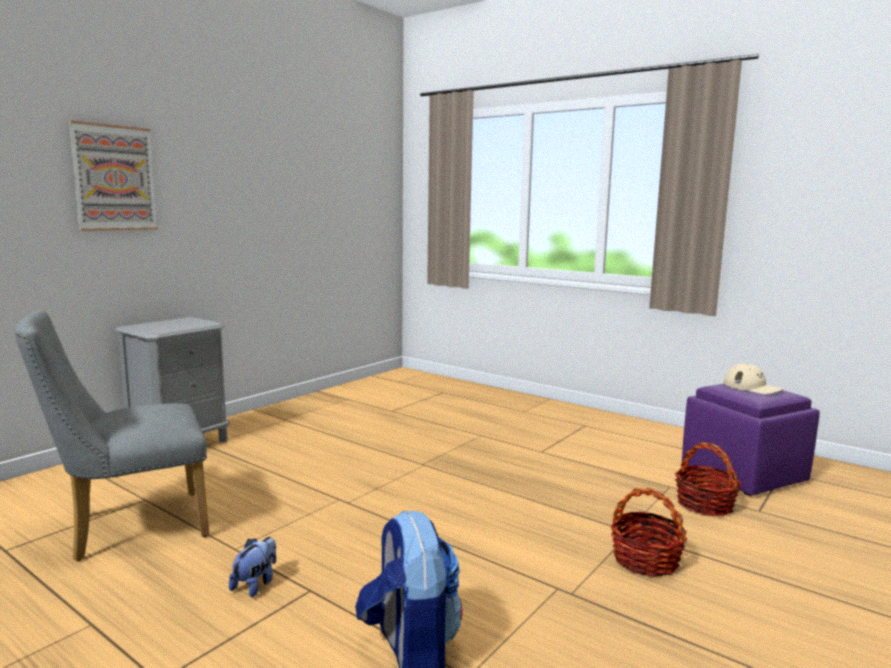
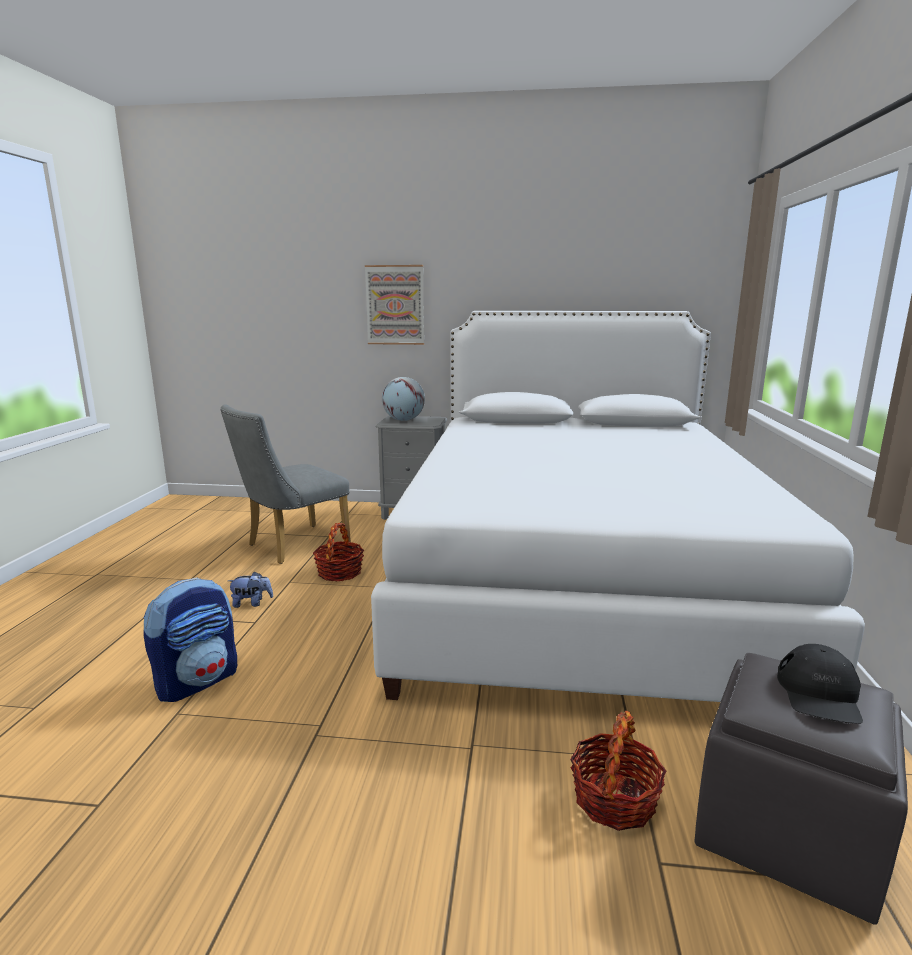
camera: 60 degrees right, 5 degrees up
grey chair [14,310,209,561] -> grey chair turned 75 degrees counterclockwise [220,404,351,564]
basket [611,488,687,577] -> basket moved to [313,523,364,581]
purple ottoman [682,381,820,496] -> grey ottoman [694,653,908,925]
beige cap [724,364,783,394] -> black cap [777,644,863,724]
none -> white bed [371,311,865,702]
none -> globe [382,377,425,421]

